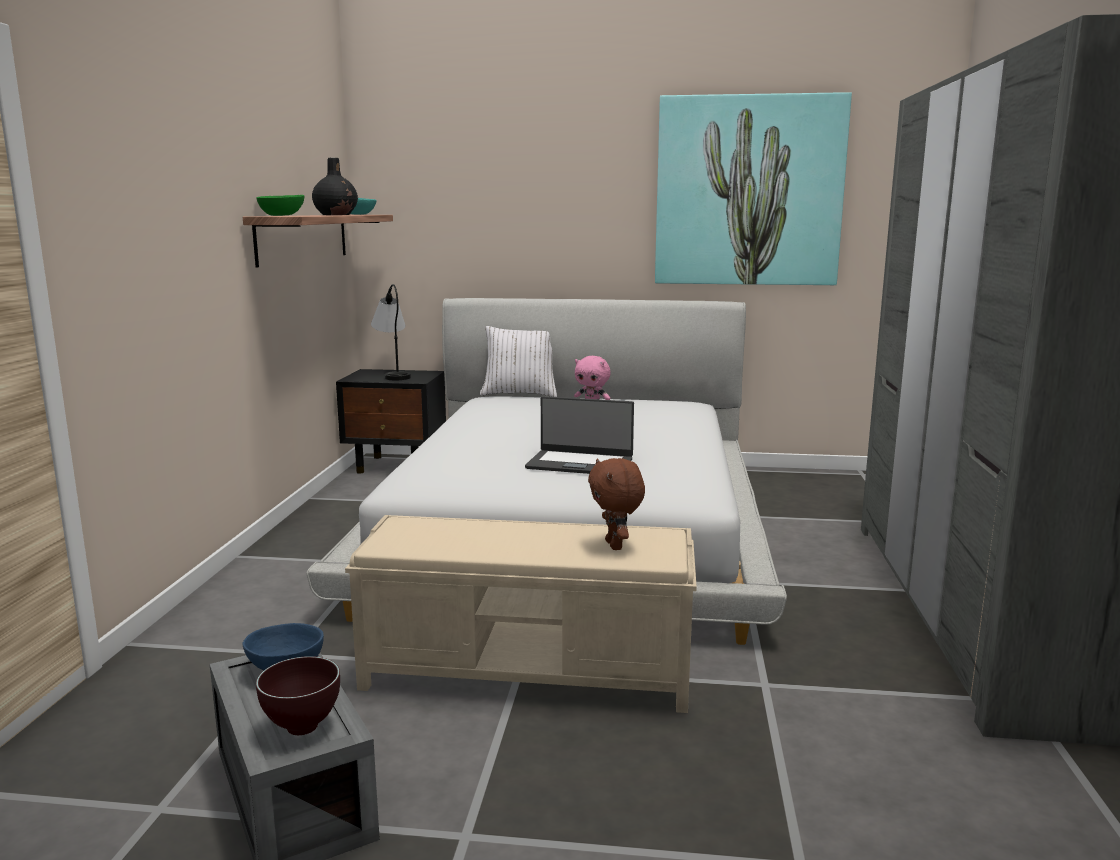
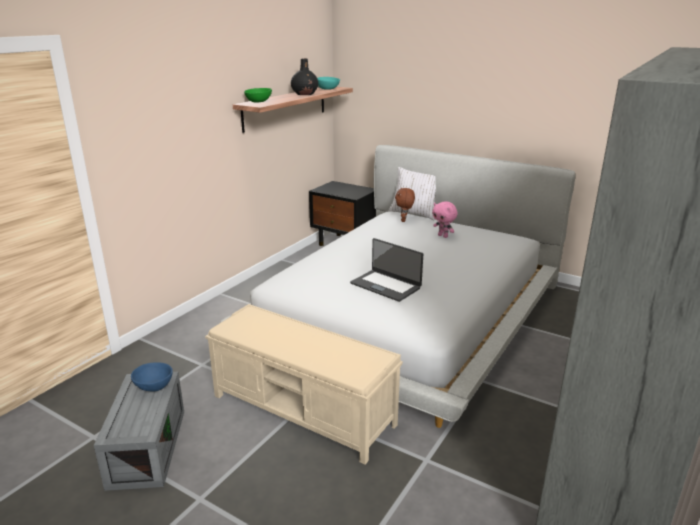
camera: 25 degrees right, 10 degrees up
brown bowl [256,656,340,735] -> none
table lamp [371,284,411,380] -> none
brown plush toy [588,458,645,550] -> brown plush toy moved to [395,188,415,222]
picture [655,92,852,285] -> none

